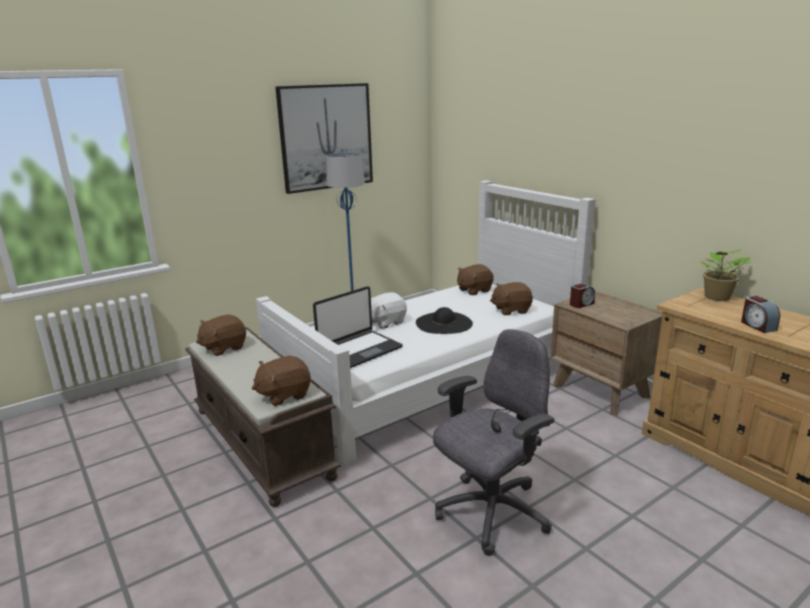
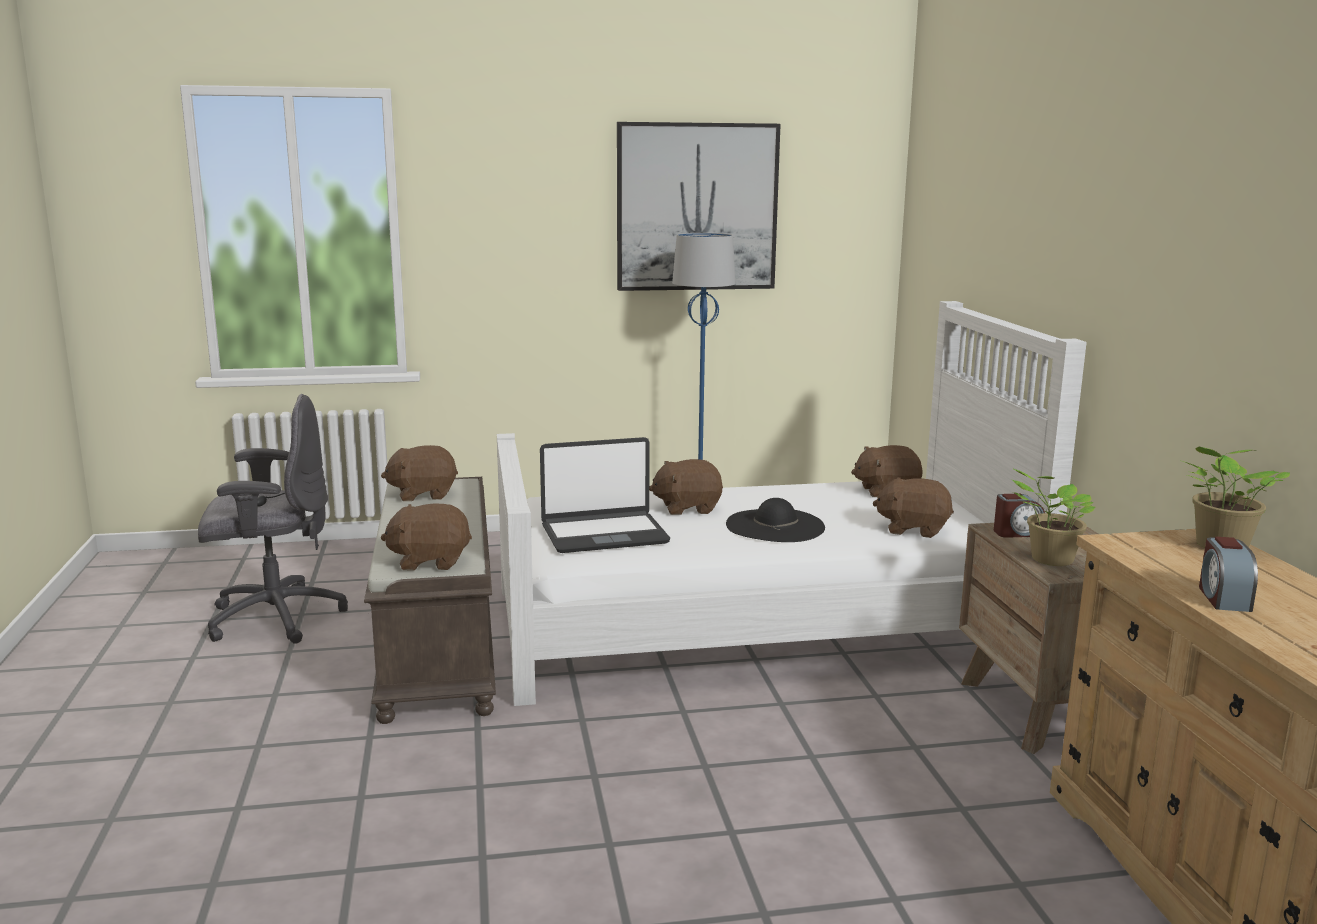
camera: 25 degrees right, 5 degrees down
white plush toy [371,292,407,329] -> brown plush toy [649,459,723,515]
grey office chair [433,329,554,556] -> grey office chair moved to [198,394,348,644]
none -> potted plant [1012,469,1095,566]

